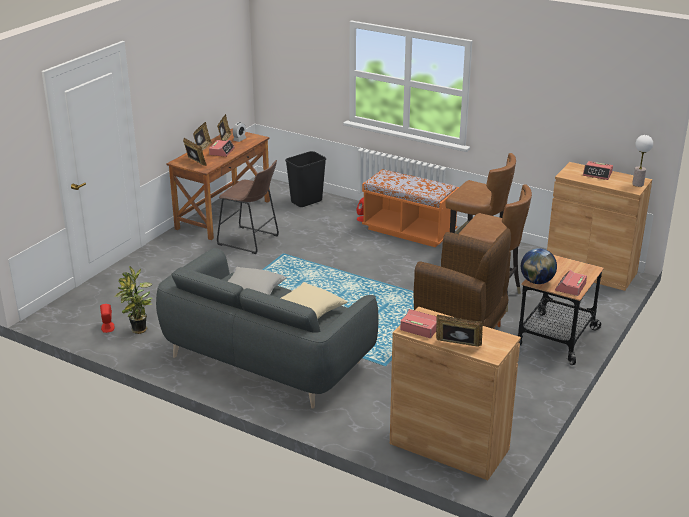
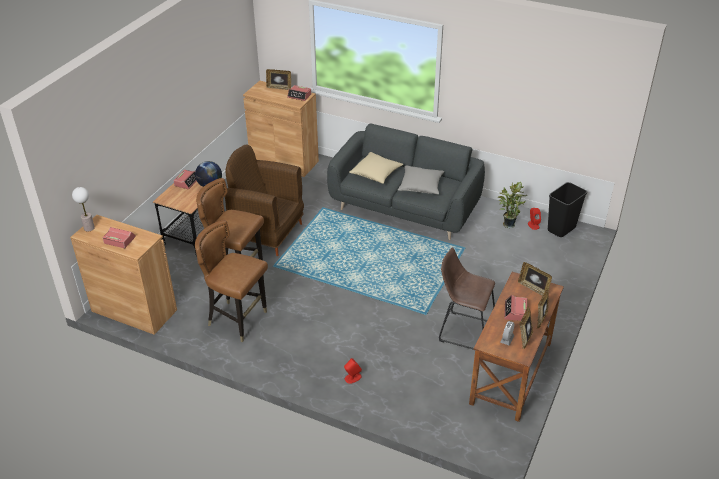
camera: 175 degrees right, 10 degrees up
black trash can [285,151,326,207] -> black trash can moved to [548,182,587,237]
orange bench [362,169,459,247] -> none

